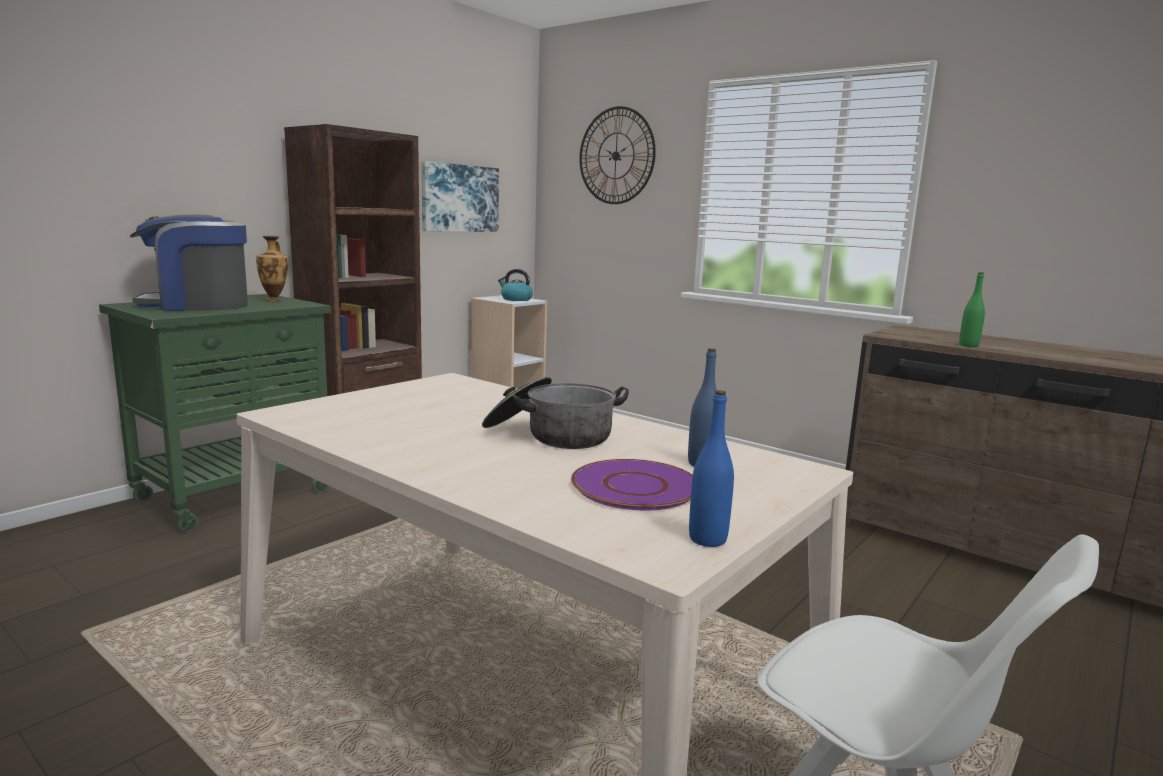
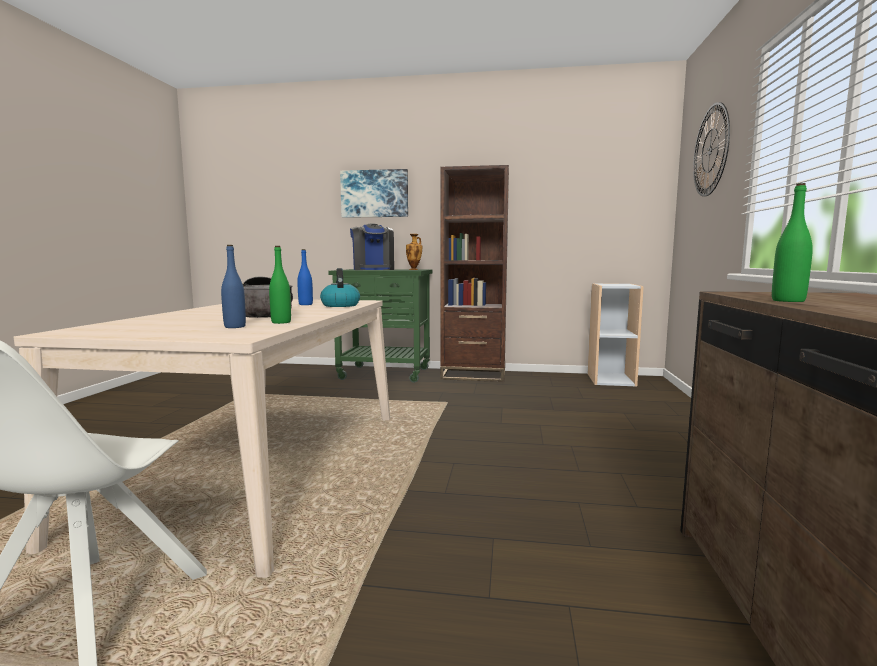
camera: 60 degrees right, 5 degrees down
coffee machine [130,214,248,311] -> coffee machine turned 150 degrees counterclockwise [350,224,394,270]
picture [421,161,499,232] -> picture moved to [340,169,408,218]
kettle [498,269,533,301] -> kettle moved to [320,268,360,307]
purple plate [571,459,693,510] -> none
blue bottle [689,390,734,547] -> blue bottle moved to [297,249,313,305]
none -> green bottle [269,246,291,324]

